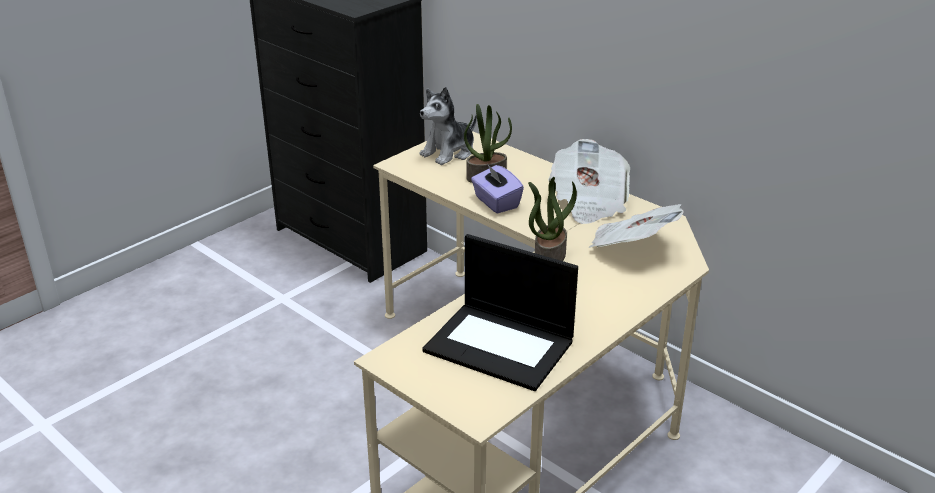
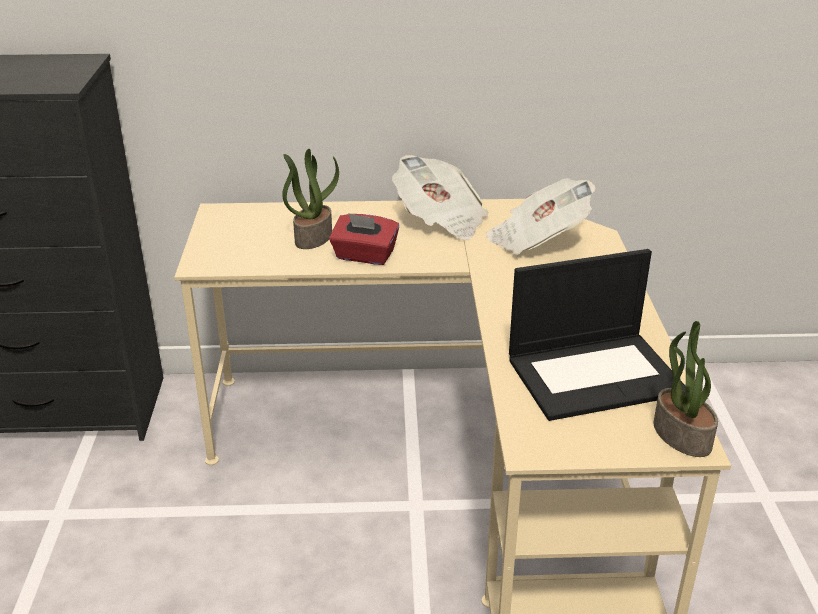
camera: 45 degrees left, 0 degrees up
plush toy [420,87,477,165] -> none
purple tissue box [471,165,524,214] -> red tissue box [329,213,399,265]
potted plant [528,177,577,261] -> potted plant moved to [653,321,718,457]

